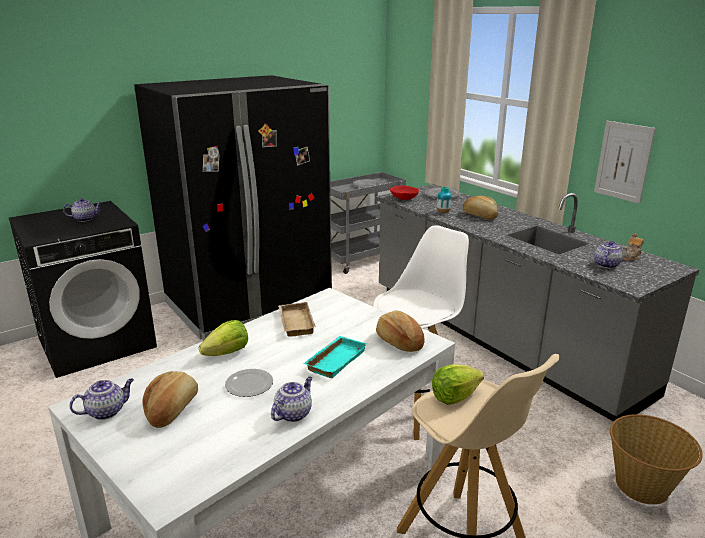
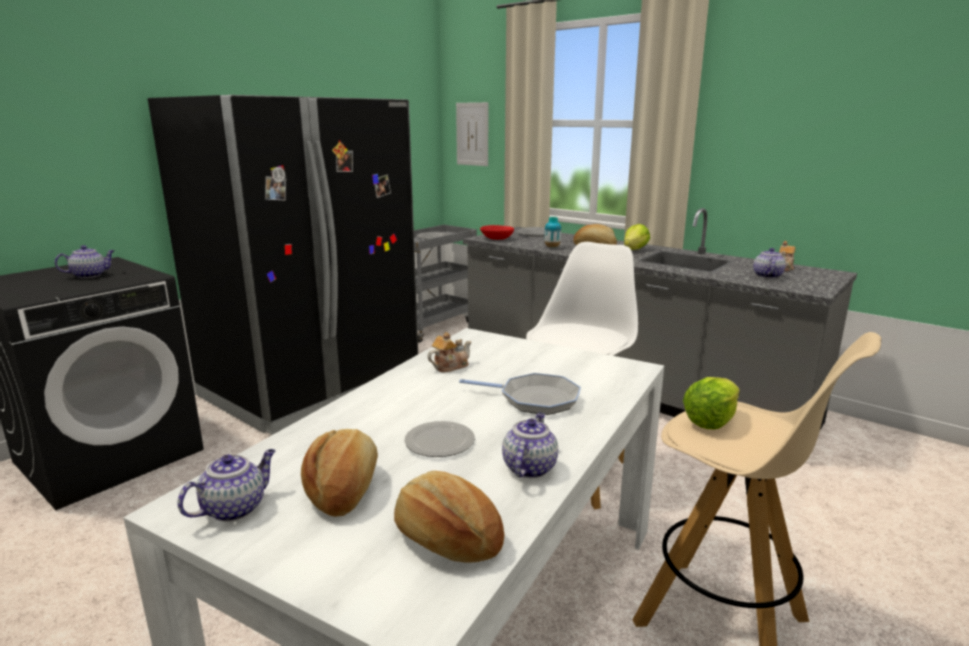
camera: 15 degrees left, 5 degrees down
lettuce [199,320,248,356] -> lettuce moved to [624,224,650,250]
beige tray [278,302,316,337] -> teapot [427,332,472,372]
turquoise tray [303,336,367,378] -> frying pan [459,373,581,415]
bread [376,311,425,352] -> bread moved to [394,471,504,563]
picture [594,121,656,204] -> picture moved to [456,102,488,166]
basket [610,414,703,505] -> none

